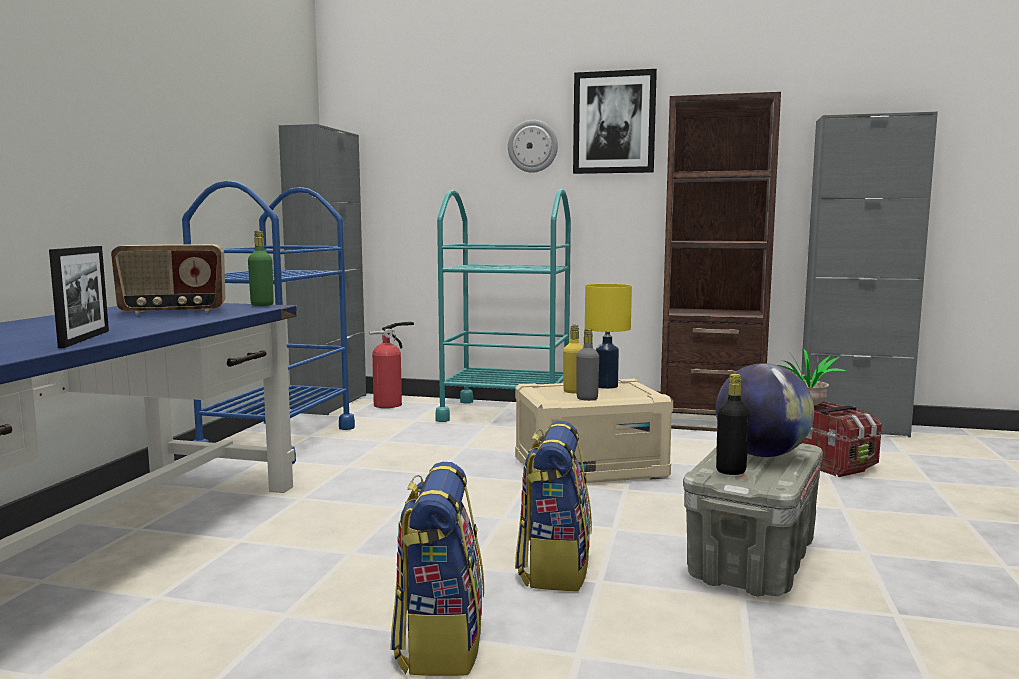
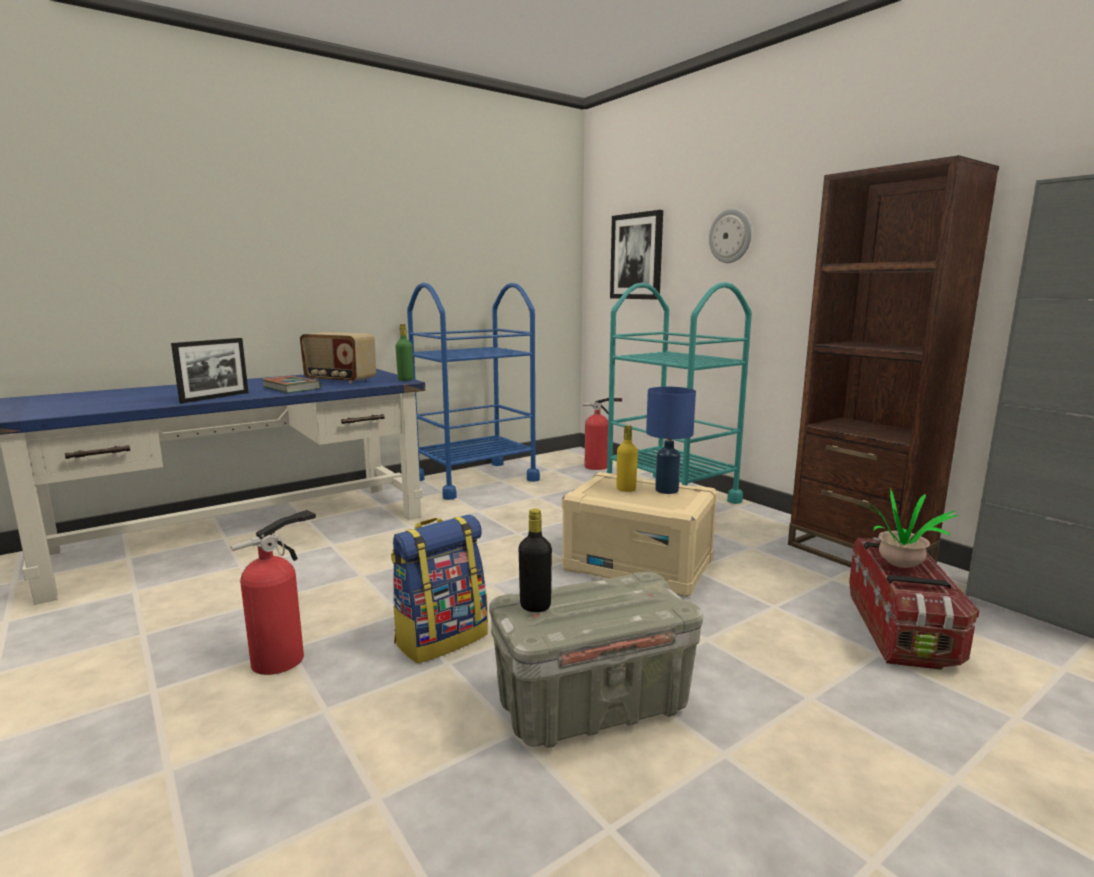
camera: 40 degrees right, 5 degrees up
grey cabinet [279,124,366,415] -> none
backpack [390,462,484,676] -> fire extinguisher [230,510,316,675]
picture [573,69,657,174] -> picture moved to [610,210,663,299]
grey bottle [577,329,599,401] -> none
yellow table lamp [585,284,632,389] -> blue table lamp [646,387,696,494]
globe [716,363,814,457] -> none
none -> book [261,376,321,393]

